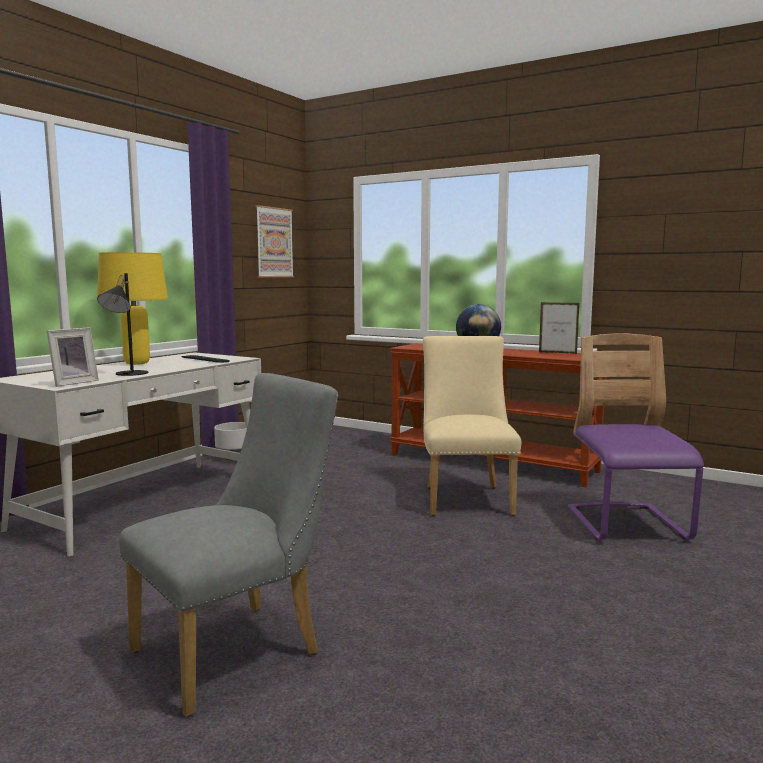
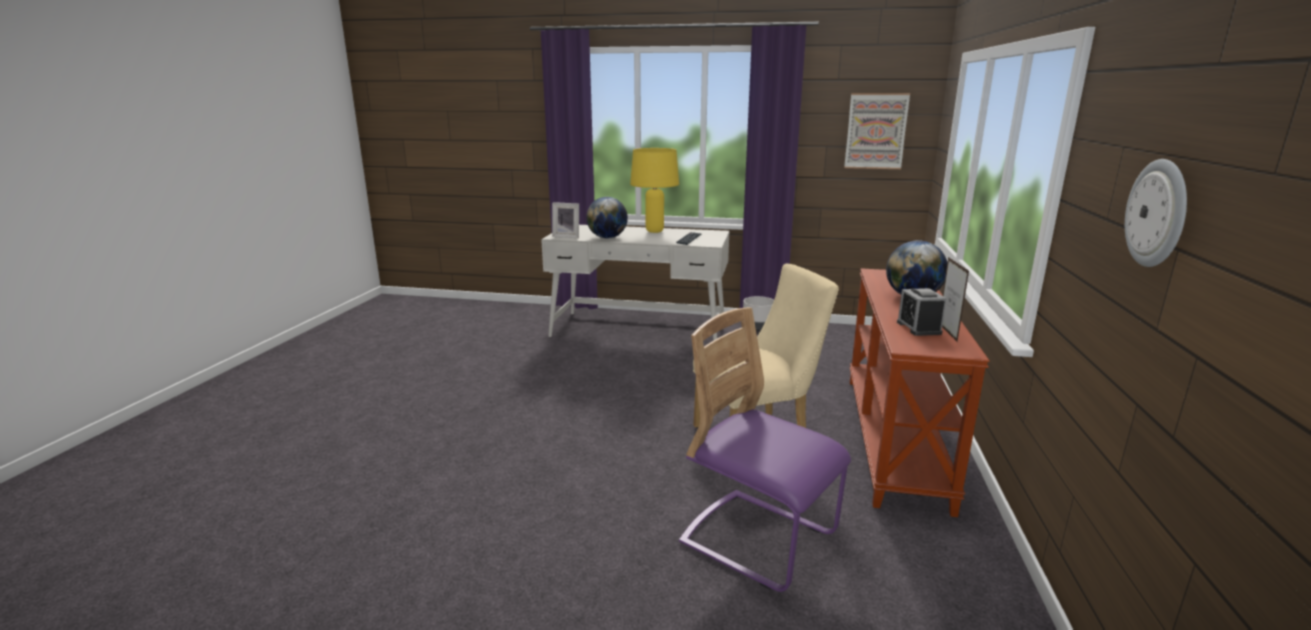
camera: 70 degrees right, 10 degrees up
black table lamp [97,273,149,376] -> globe [586,197,628,238]
grey chair [119,373,338,717] -> none
purple chair [568,333,704,540] -> purple chair turned 120 degrees counterclockwise [679,307,851,592]
none -> alarm clock [897,288,946,336]
none -> wall clock [1125,159,1187,267]

